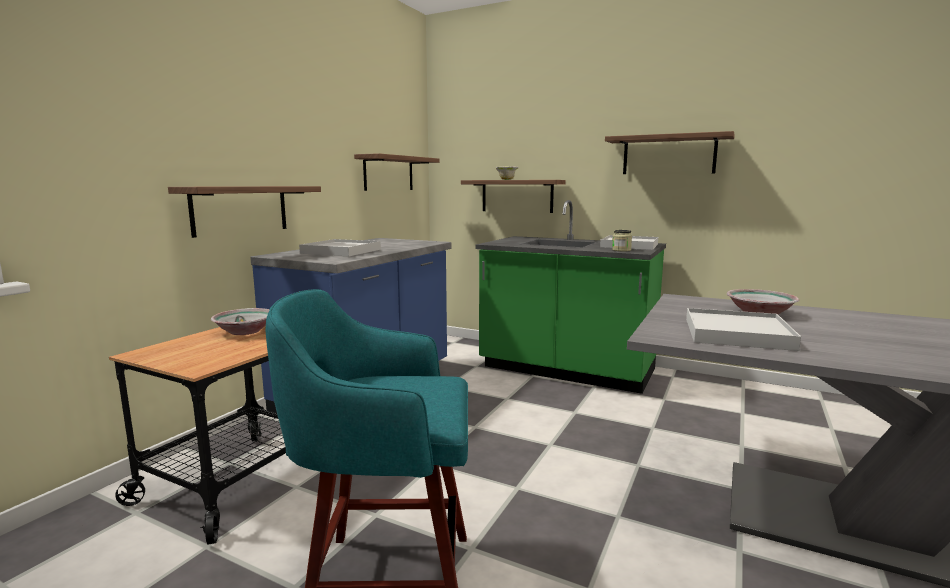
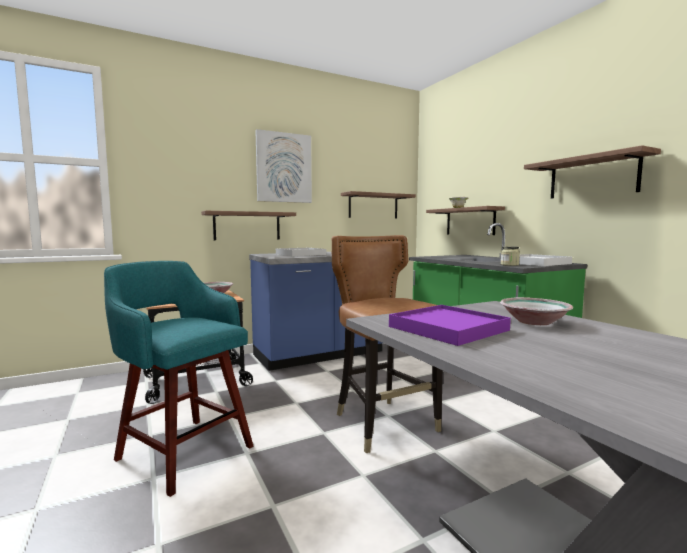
camera: 35 degrees right, 5 degrees down
white tray [686,308,801,351] -> purple tray [389,305,511,346]
none -> picture [255,129,312,203]
none -> brown chair [332,235,443,453]

